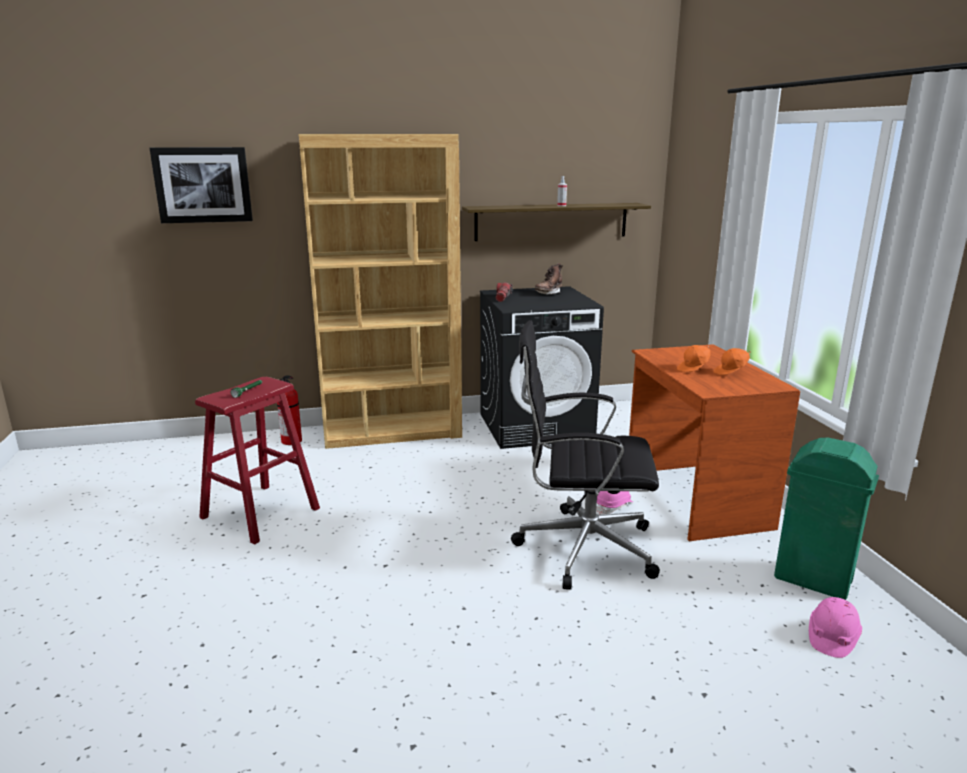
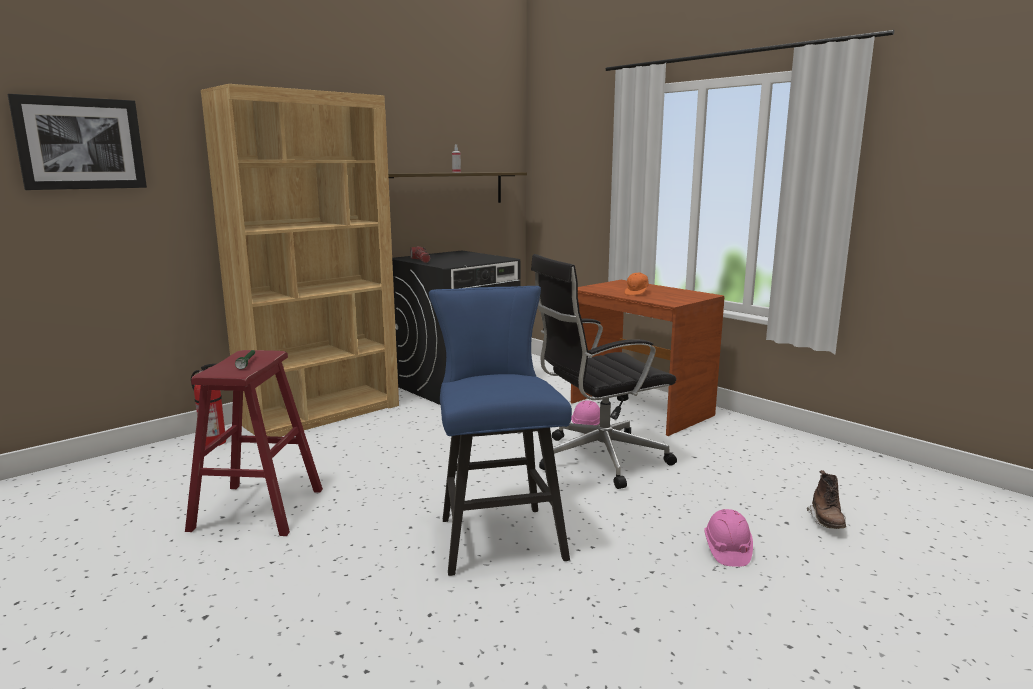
camera: 30 degrees left, 5 degrees down
brown boot [535,263,563,295] -> brown boot moved to [807,470,846,529]
orange cap [713,348,751,375] -> none
green trash can [774,437,879,600] -> none
pink hard hat [809,597,862,658] -> pink hard hat moved to [704,509,753,567]
none -> blue stool [429,286,572,576]

